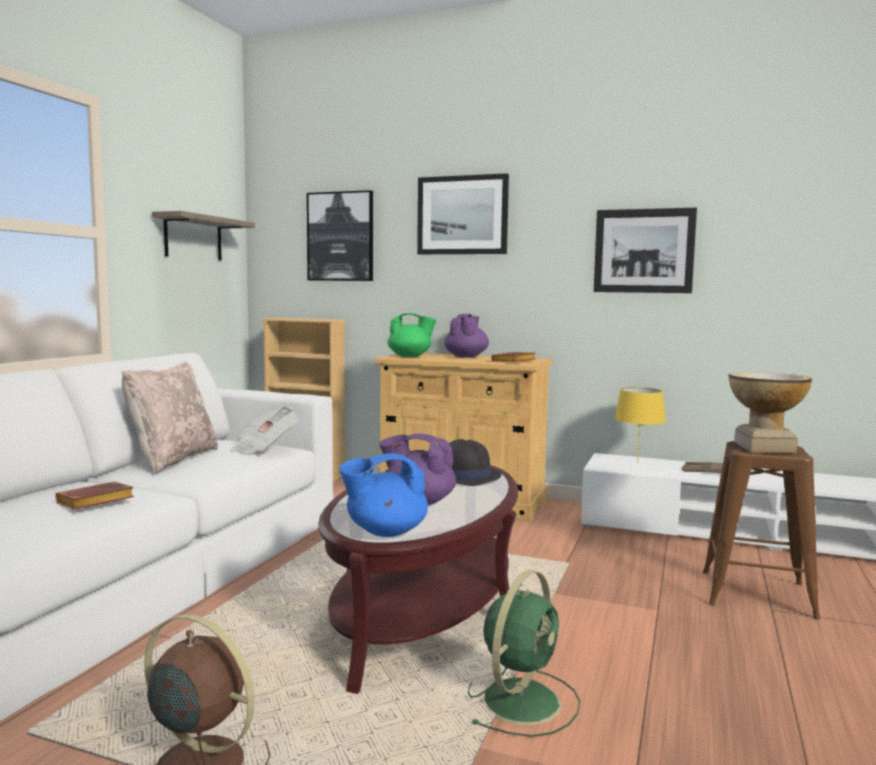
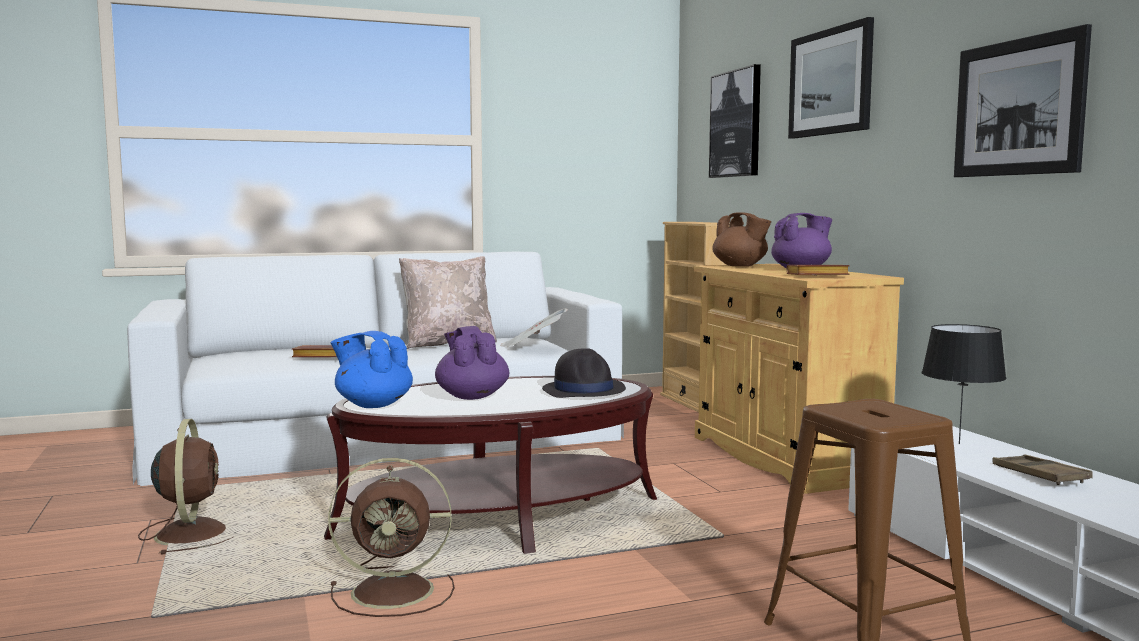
camera: 50 degrees right, 0 degrees up
shelf [152,211,255,260] -> none
green teapot [387,313,436,357] -> brown teapot [712,212,771,267]
green fan [468,570,580,737] -> brown fan [328,458,454,617]
yellow table lamp [615,387,666,464] -> black table lamp [922,324,1007,444]
vase [729,372,812,454] -> none

